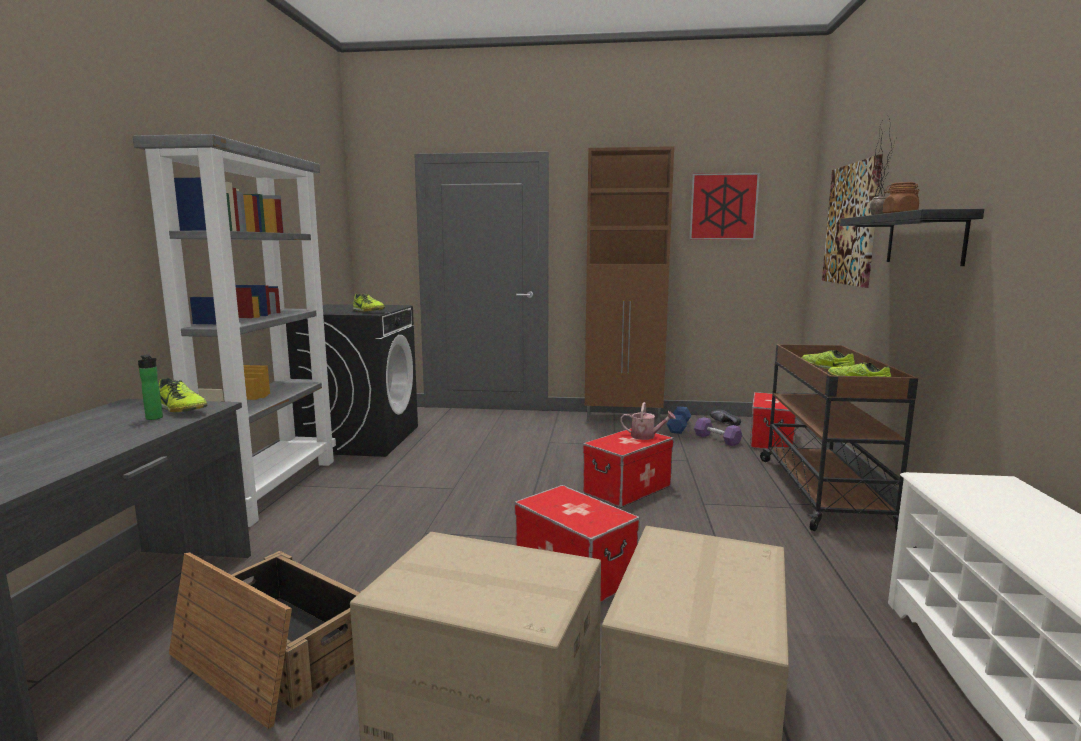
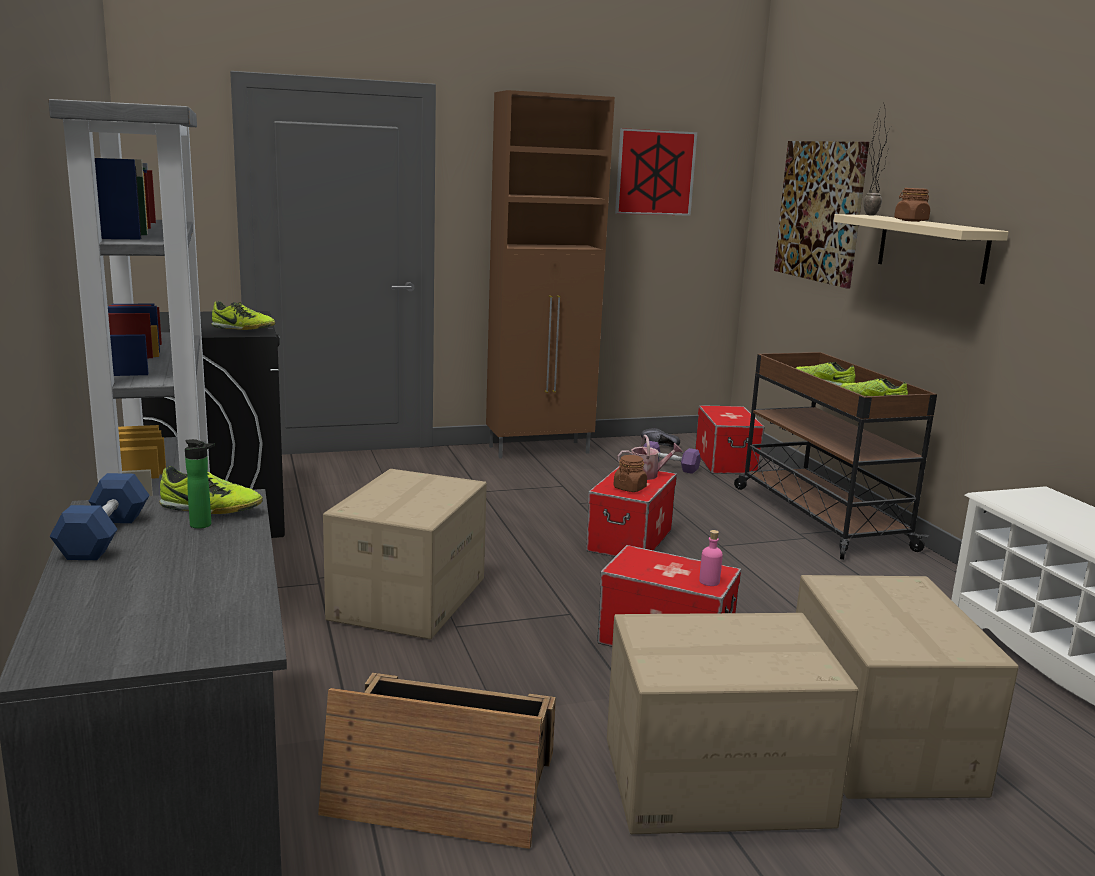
camera: 25 degrees left, 5 degrees up
blue dumbbell [667,406,692,434] -> blue dumbbell moved to [49,473,150,560]
black shelf [840,209,984,266] -> beige shelf [834,214,1009,284]
none -> cardboard box [323,469,487,639]
none -> brown jar [613,455,647,492]
none -> pink bottle [699,530,723,586]

